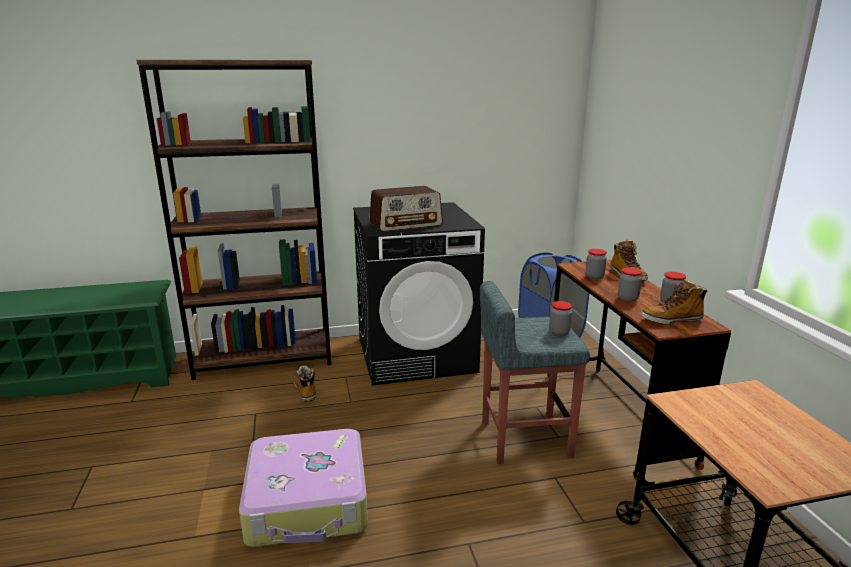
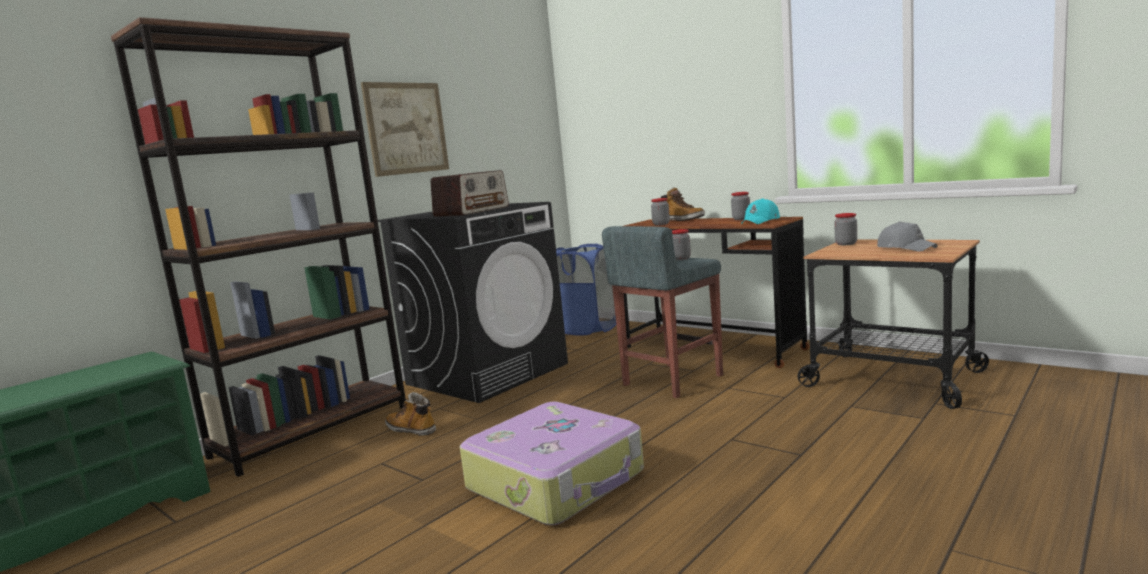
camera: 35 degrees left, 10 degrees down
jar [618,268,642,301] -> jar moved to [834,213,857,245]
boot [641,279,707,325] -> turquoise cap [741,198,780,224]
none -> picture [361,82,449,177]
none -> grey cap [877,221,938,252]

